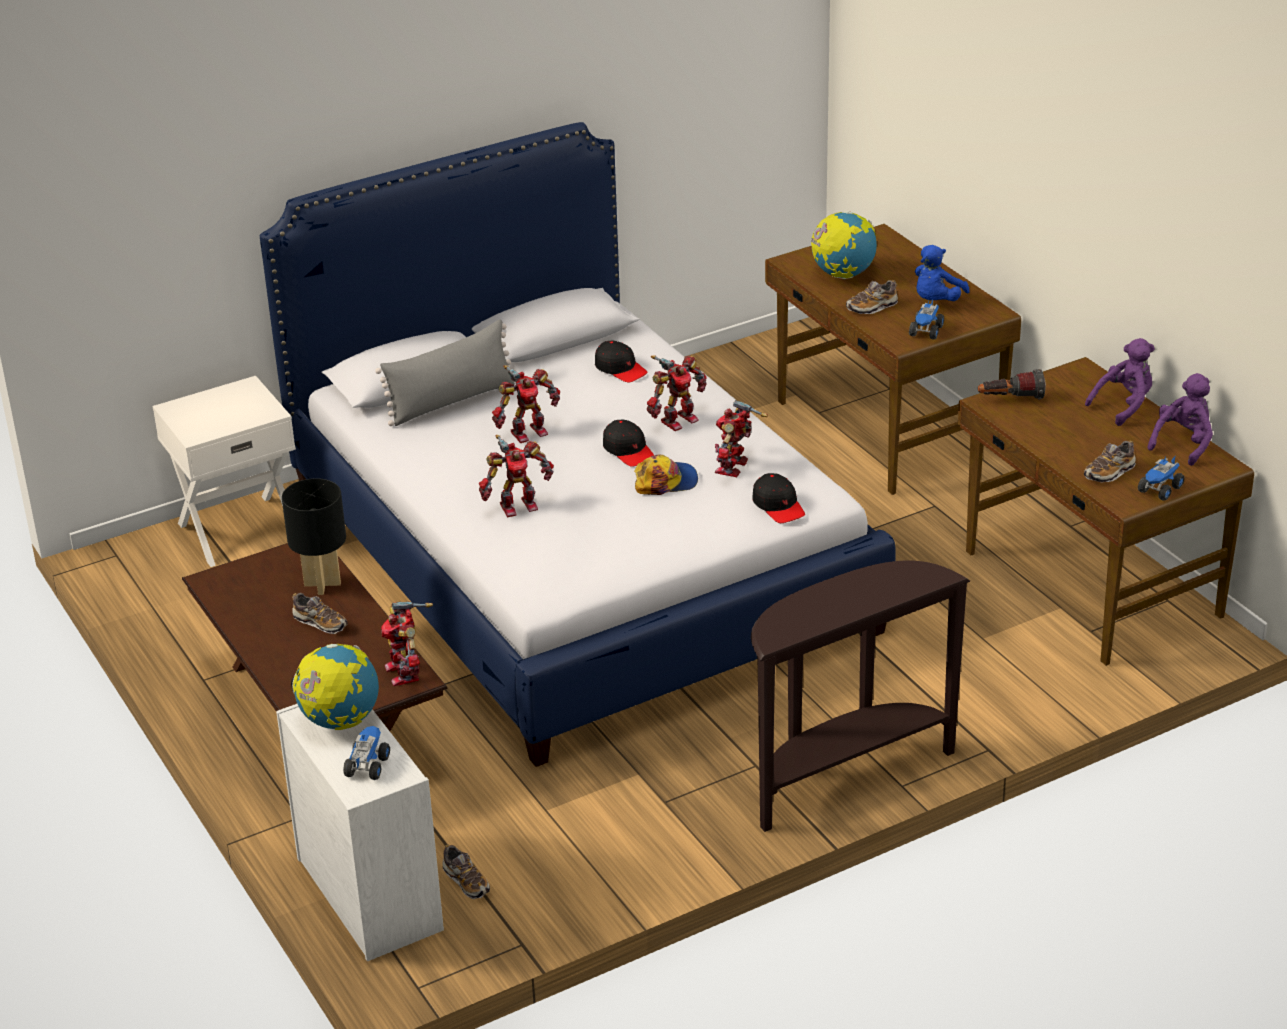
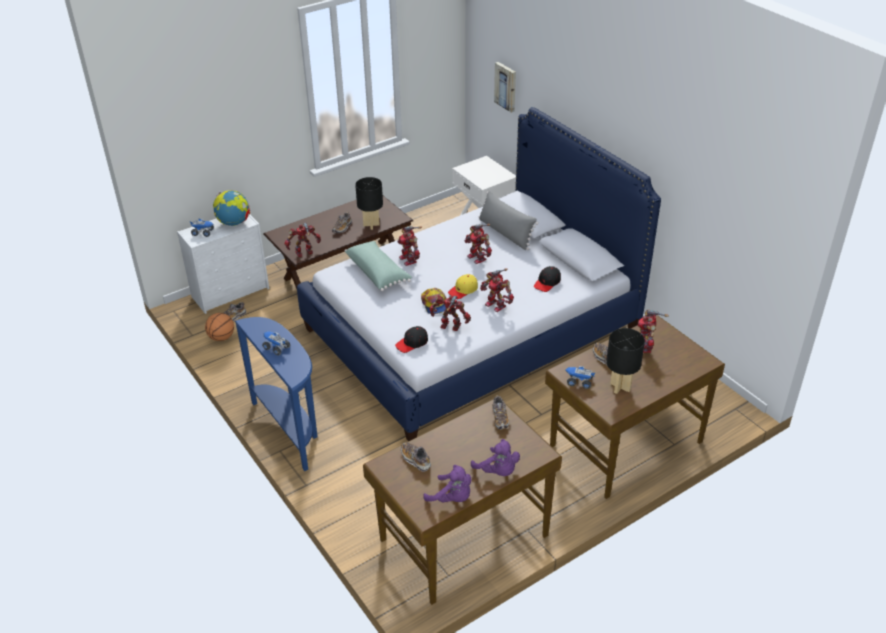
camera: 85 degrees right, 5 degrees up
black cap [603,419,654,467] -> yellow cap [448,274,478,299]
brown console table [751,561,970,832] -> blue console table [235,317,318,471]
globe [811,211,877,279] -> toy robot [638,310,669,353]
blue plush toy [915,245,970,301] -> black table lamp [606,328,645,394]
flashlight [978,369,1046,400] -> shoe [492,395,509,430]
toy truck [1138,455,1185,501] -> toy truck moved to [262,331,290,356]
none -> basketball [205,313,234,341]
none -> green pillow [345,241,412,291]
none -> picture [494,62,516,113]

